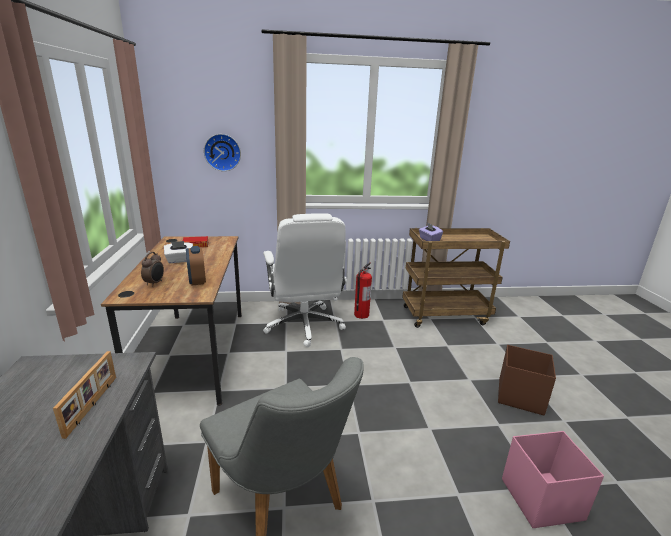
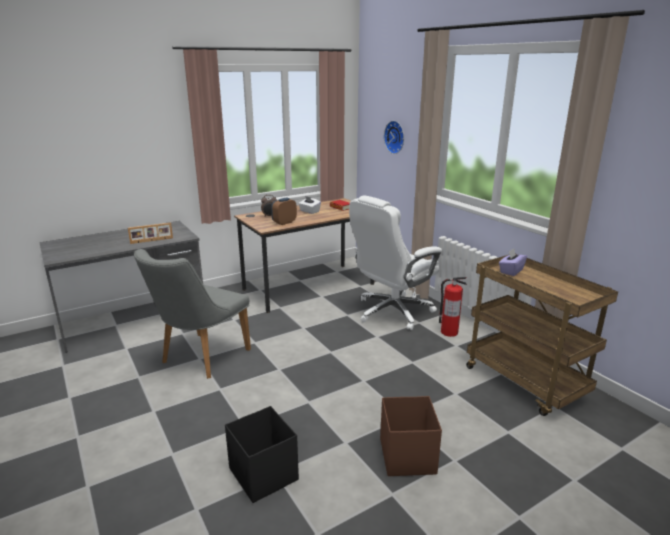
camera: 65 degrees right, 0 degrees up
pink storage box [502,431,604,528] -> black storage box [225,406,299,503]

